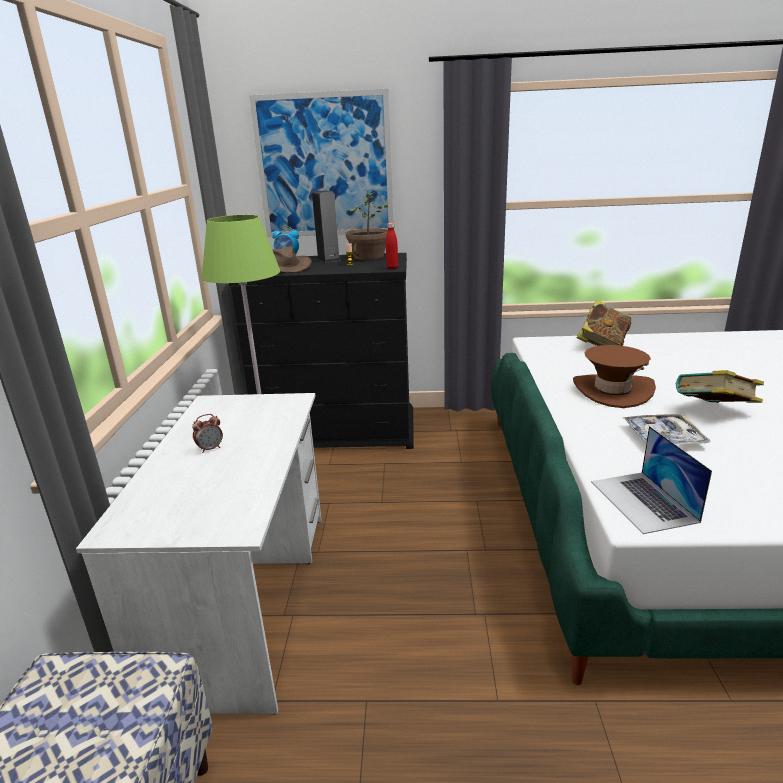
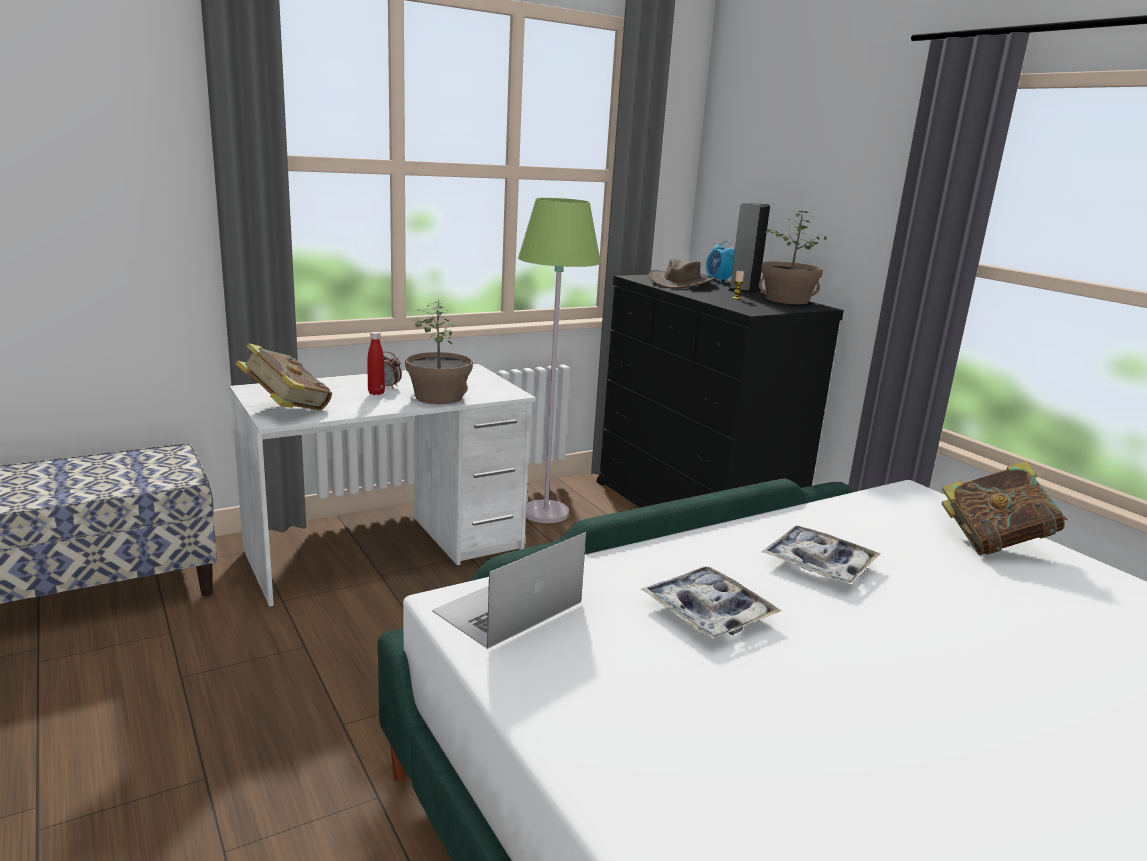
camera: 55 degrees right, 5 degrees down
picture [249,89,393,237] -> none
red bottle [386,223,398,269] -> red bottle moved to [367,332,385,395]
brown hat [573,345,656,408] -> tray [762,525,881,584]
book [676,370,764,403] -> book moved to [236,343,332,410]
none -> potted plant [405,300,473,404]

